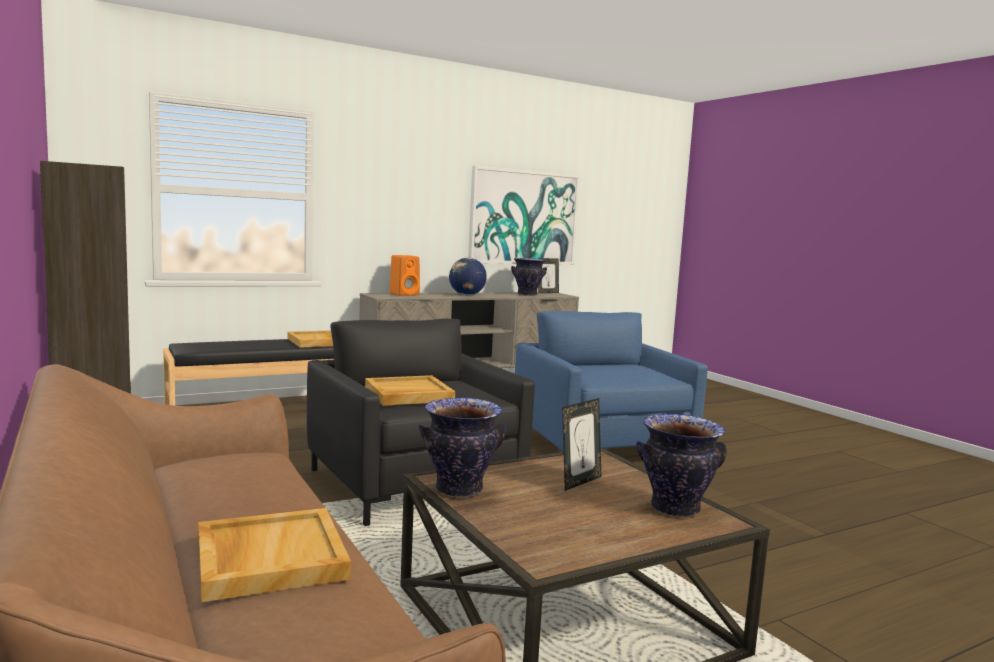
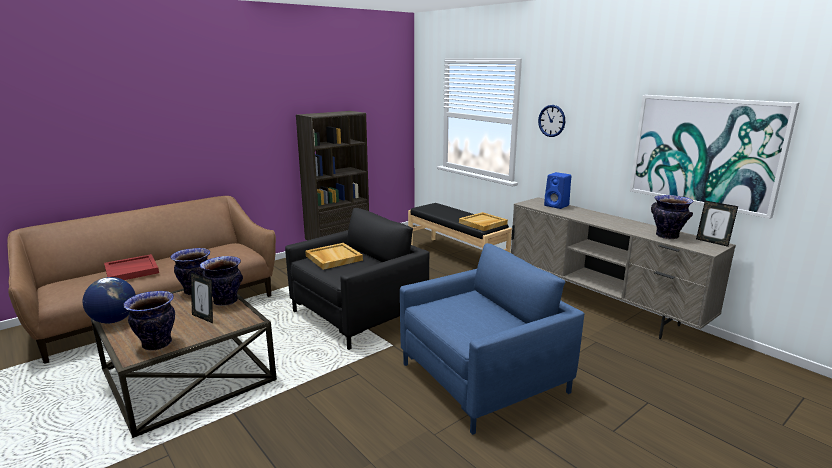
camera: 80 degrees right, 10 degrees up
beige tray [198,508,351,602] -> red tray [104,254,159,280]
orange speaker [390,255,420,296] -> blue speaker [544,172,571,209]
globe [449,258,487,295] -> globe moved to [83,277,136,323]
none -> vase [200,256,243,306]
none -> wall clock [538,105,565,137]

